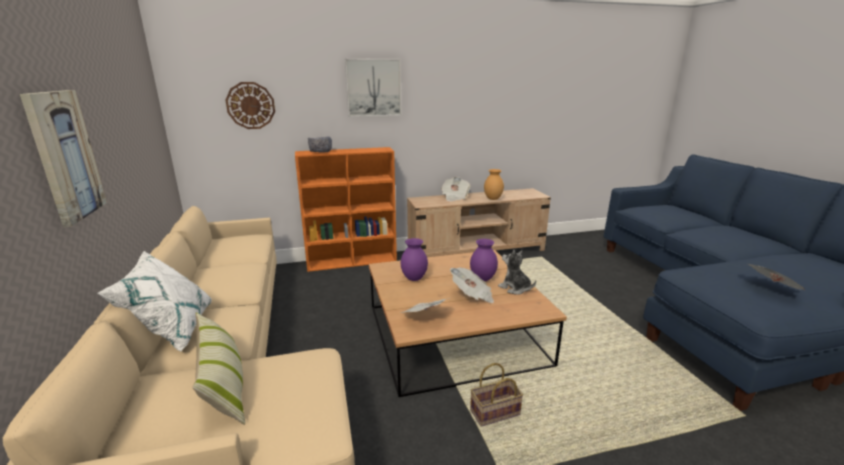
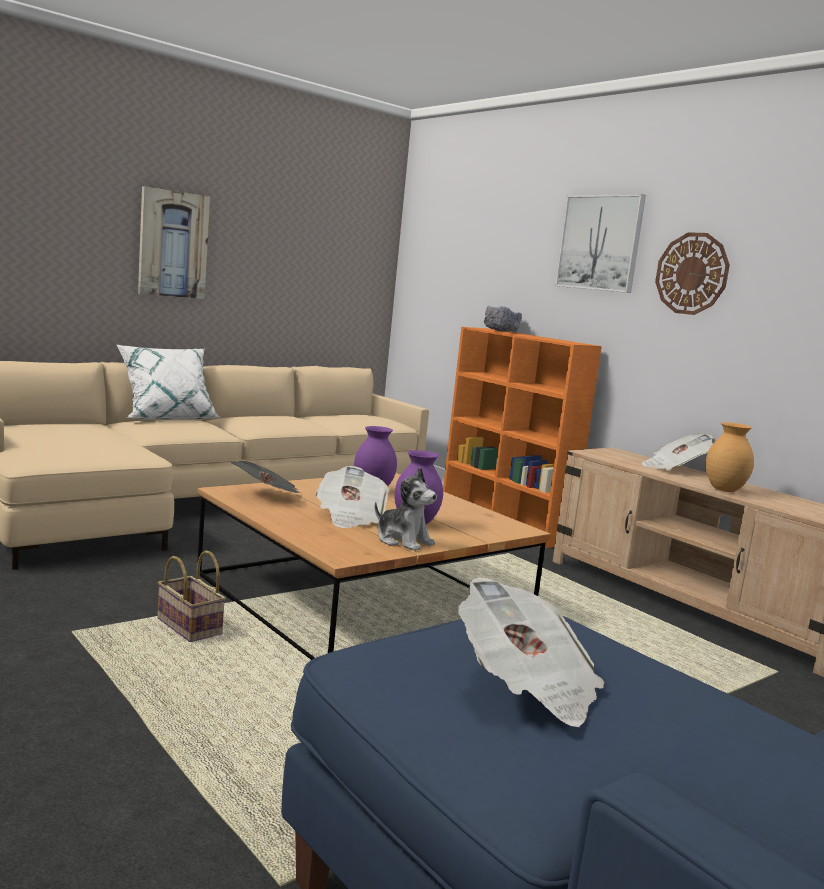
camera: 65 degrees right, 10 degrees down
pillow [192,312,245,425] -> none
wall clock [226,82,275,129] -> wall clock moved to [655,232,730,315]
plush toy [498,250,536,295] -> plush toy turned 105 degrees clockwise [375,467,437,551]

